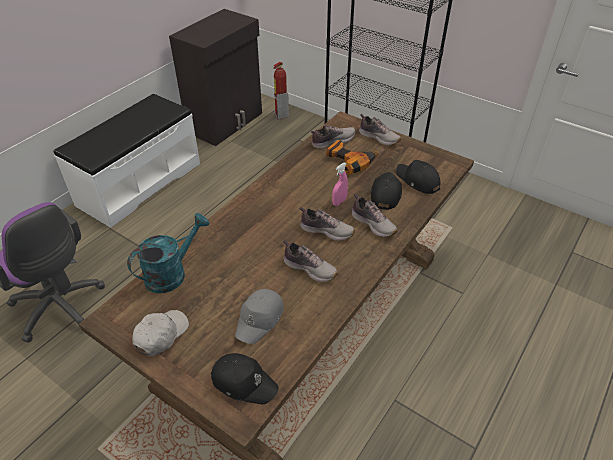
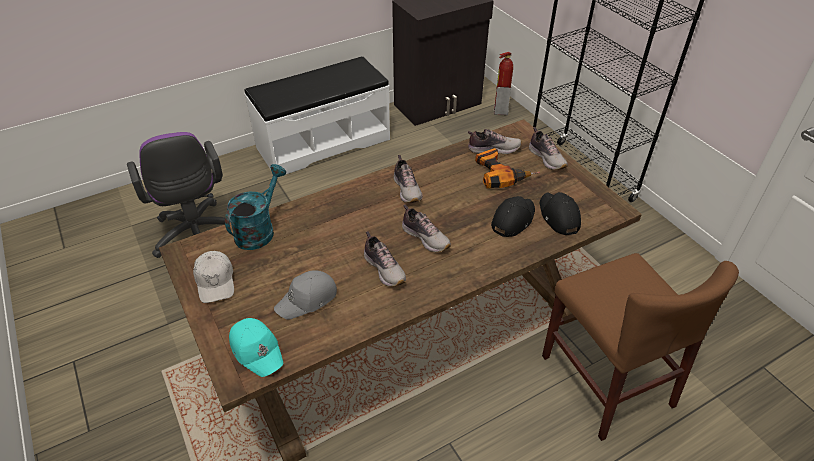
camera: 25 degrees right, 0 degrees up
turquoise watering can [127,213,209,293] -> turquoise watering can turned 45 degrees counterclockwise [225,164,286,250]
white cap [132,310,189,356] -> white cap turned 105 degrees clockwise [193,251,234,303]
black cap [211,353,279,404] -> turquoise cap [229,318,283,377]
pink spray bottle [332,163,348,206] -> none
shoe [352,193,397,237] -> shoe moved to [394,155,423,203]
none -> brown chair [542,253,739,441]

